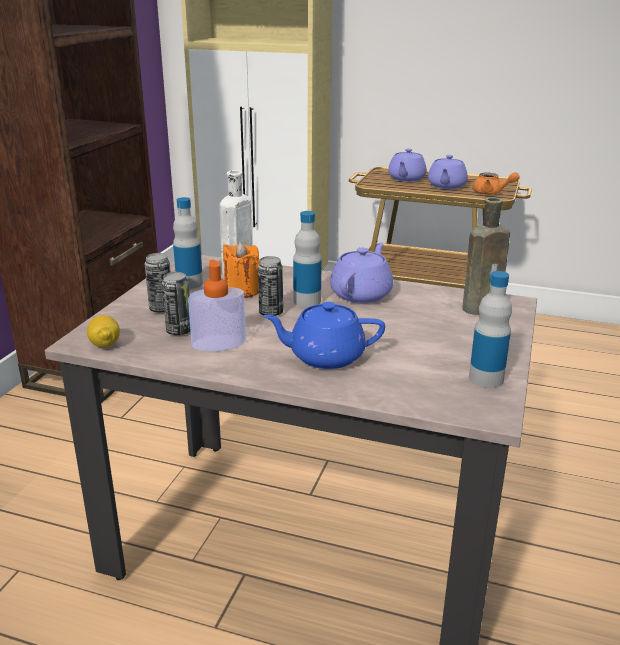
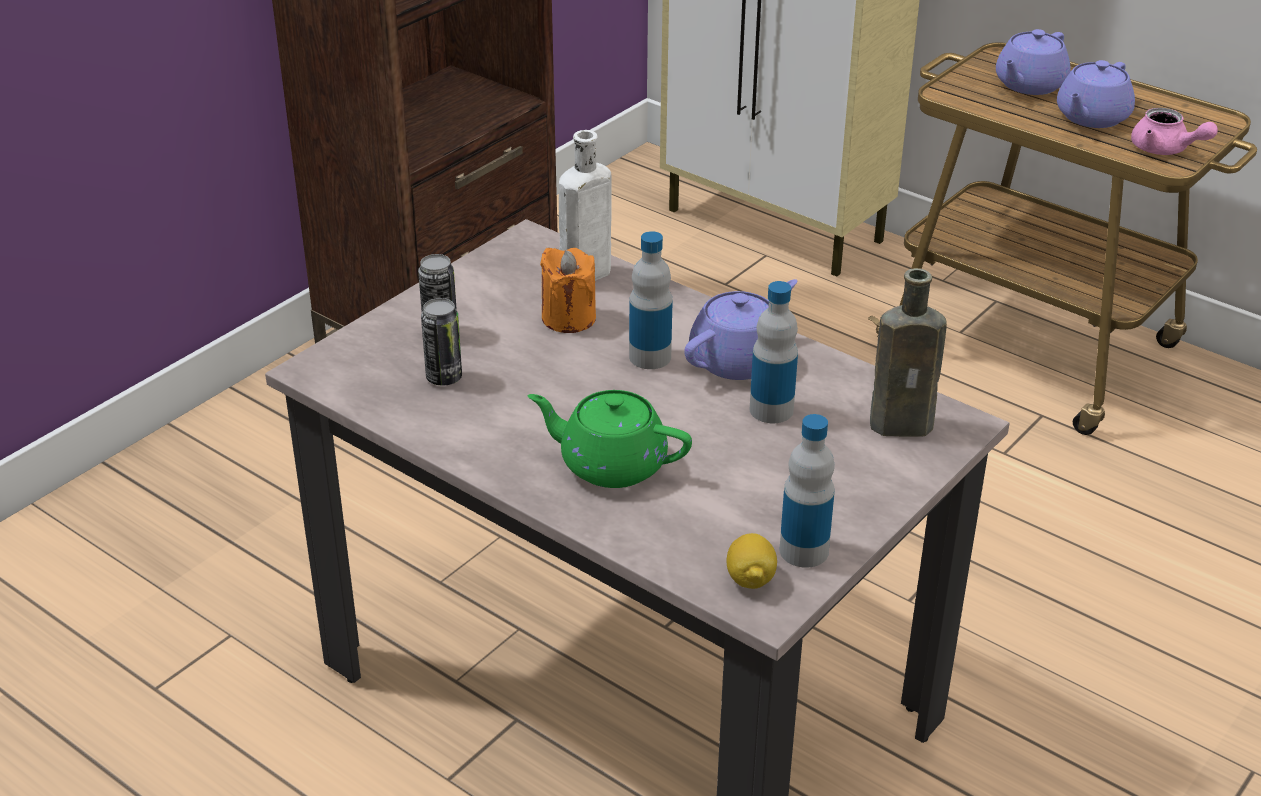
camera: 20 degrees right, 10 degrees up
lemon [87,315,120,347] -> lemon moved to [726,533,777,589]
bottle [173,197,203,289] -> bottle moved to [750,281,798,423]
soap dispenser [188,260,246,351] -> none
can [258,256,283,316] -> none
blue teapot [263,302,385,369] -> green teapot [528,390,692,488]
orange teapot [473,172,520,194] -> pink teapot [1131,108,1218,155]

